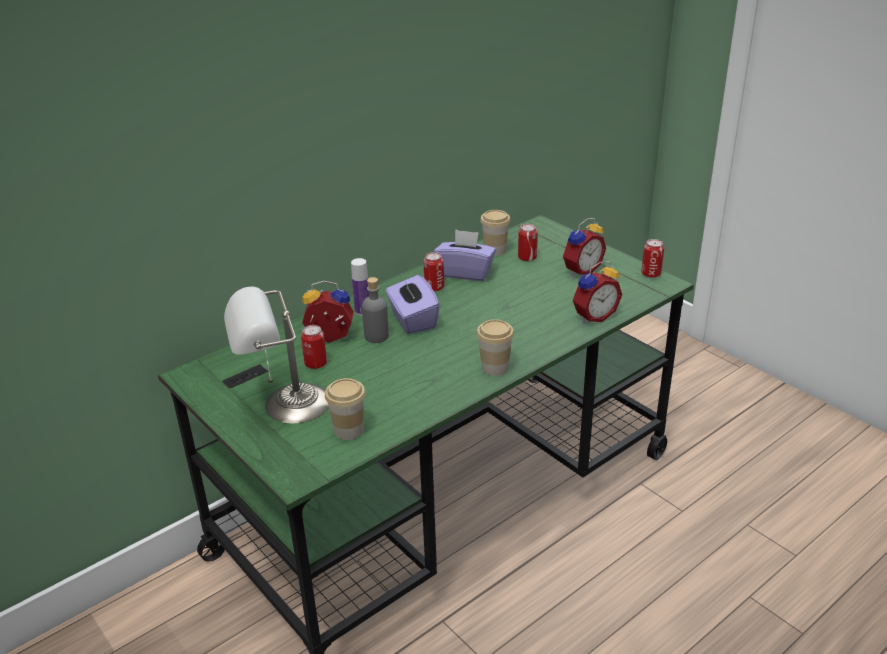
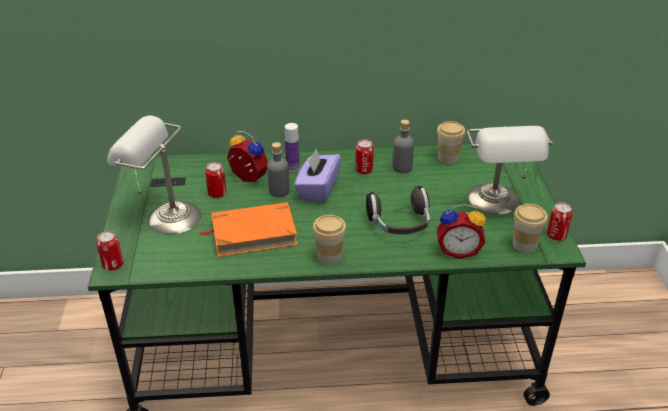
camera: 35 degrees right, 5 degrees up
cup [325,378,366,440] -> cup moved to [513,204,548,253]
purple tissue box [434,229,496,281] -> grey bottle [392,120,414,173]
can [518,224,538,261] -> can moved to [96,231,123,271]
alarm clock [563,218,606,277] -> white table lamp [467,126,553,214]
none -> orange book [199,202,297,257]
none -> headphones [366,186,430,234]

